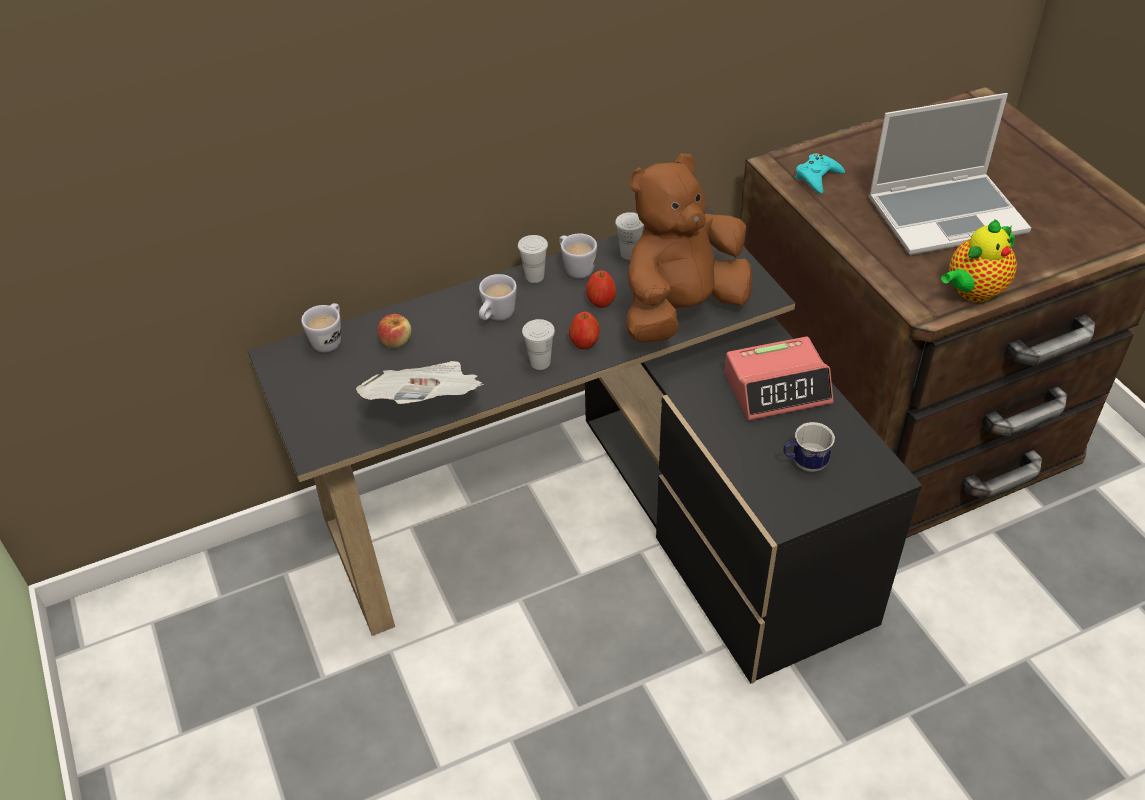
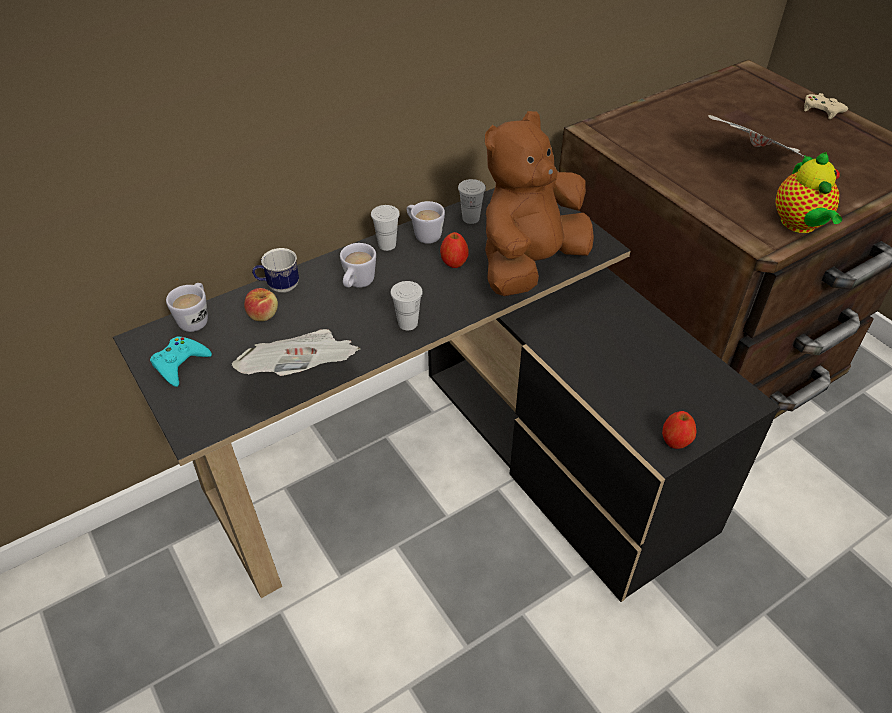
camera: 10 degrees left, 0 degrees up
apple [569,312,600,349] -> apple moved to [662,411,697,449]
alarm clock [725,336,833,420] -> none
mug [784,422,835,472] -> mug moved to [252,248,299,293]
turquoise game controller [795,153,845,194] -> turquoise game controller moved to [150,337,212,387]
laptop [869,93,1031,255] -> newspaper [709,115,804,157]
teapot [941,220,1017,302] -> teapot turned 45 degrees counterclockwise [775,152,842,233]
none -> beige game controller [804,93,848,119]

